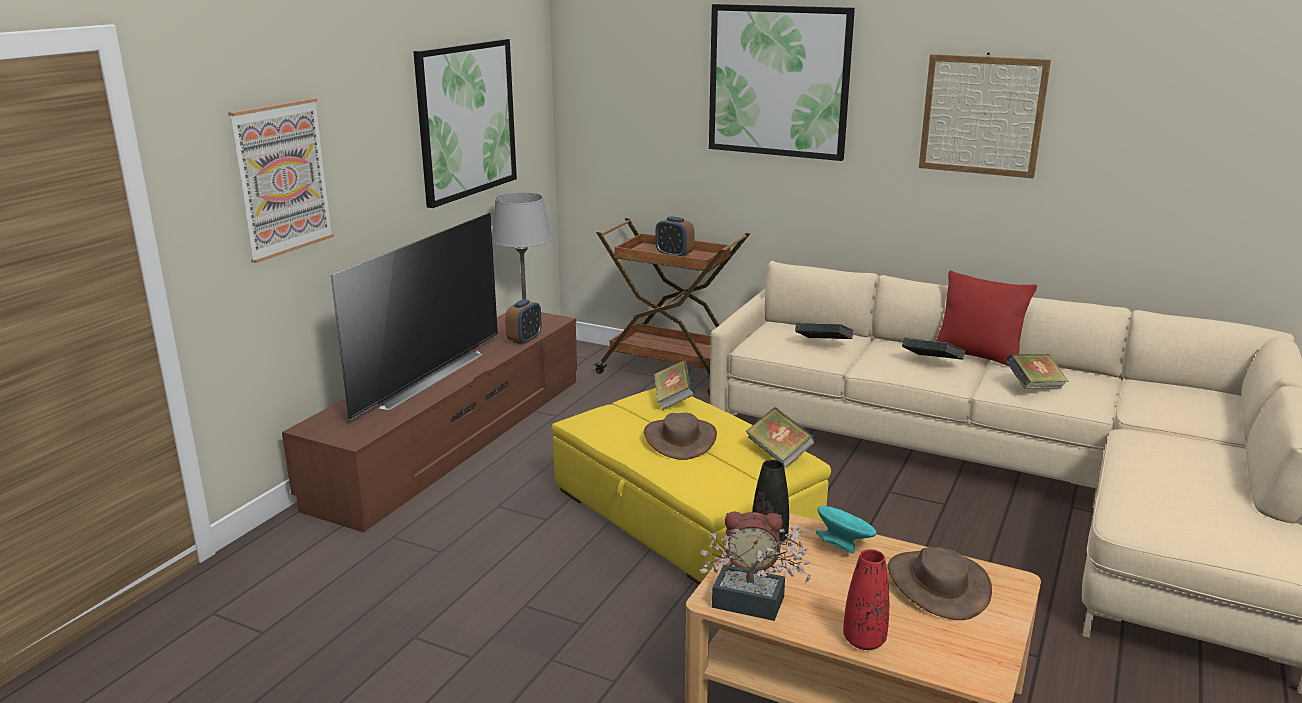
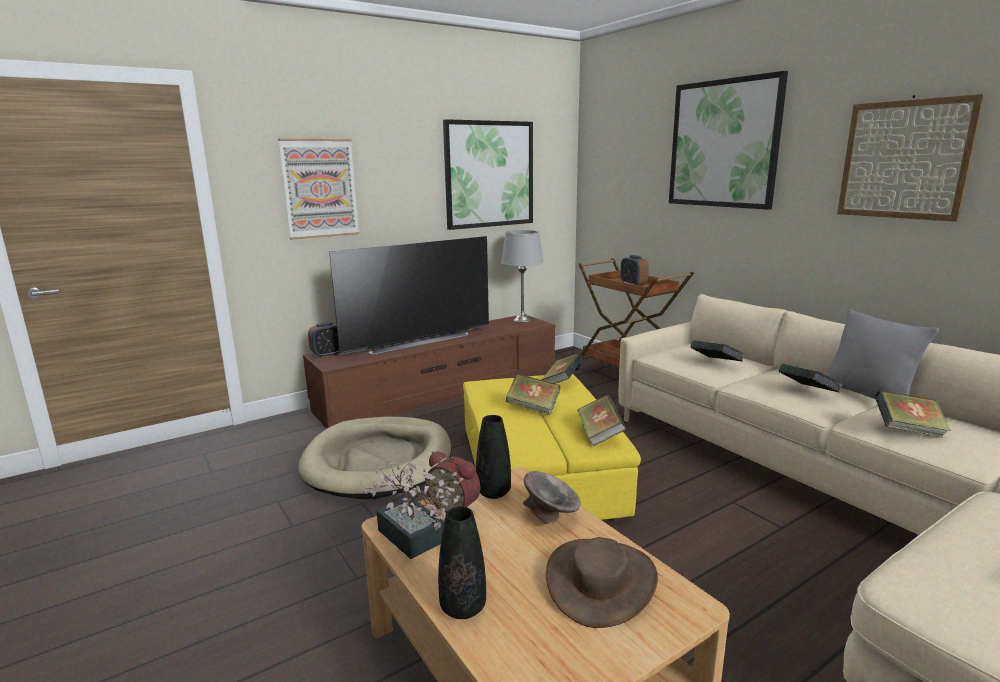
camera: 30 degrees right, 5 degrees down
alarm clock [505,299,542,345] -> alarm clock moved to [308,322,339,358]
brown hat [644,412,717,460] -> book [506,373,560,415]
turquoise bowl [816,506,877,554] -> grey bowl [523,471,581,524]
red vase [843,549,889,650] -> black vase [438,506,486,619]
red pillow [936,270,1037,366] -> grey pillow [826,309,939,399]
none -> beige dog bed [298,417,451,500]

